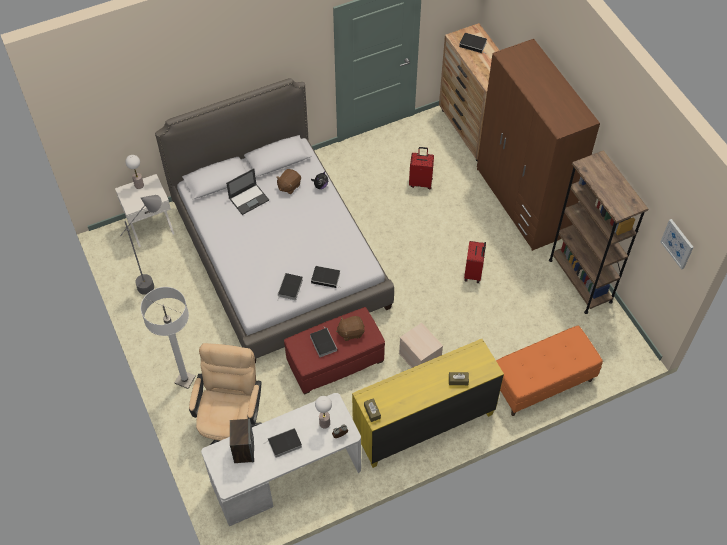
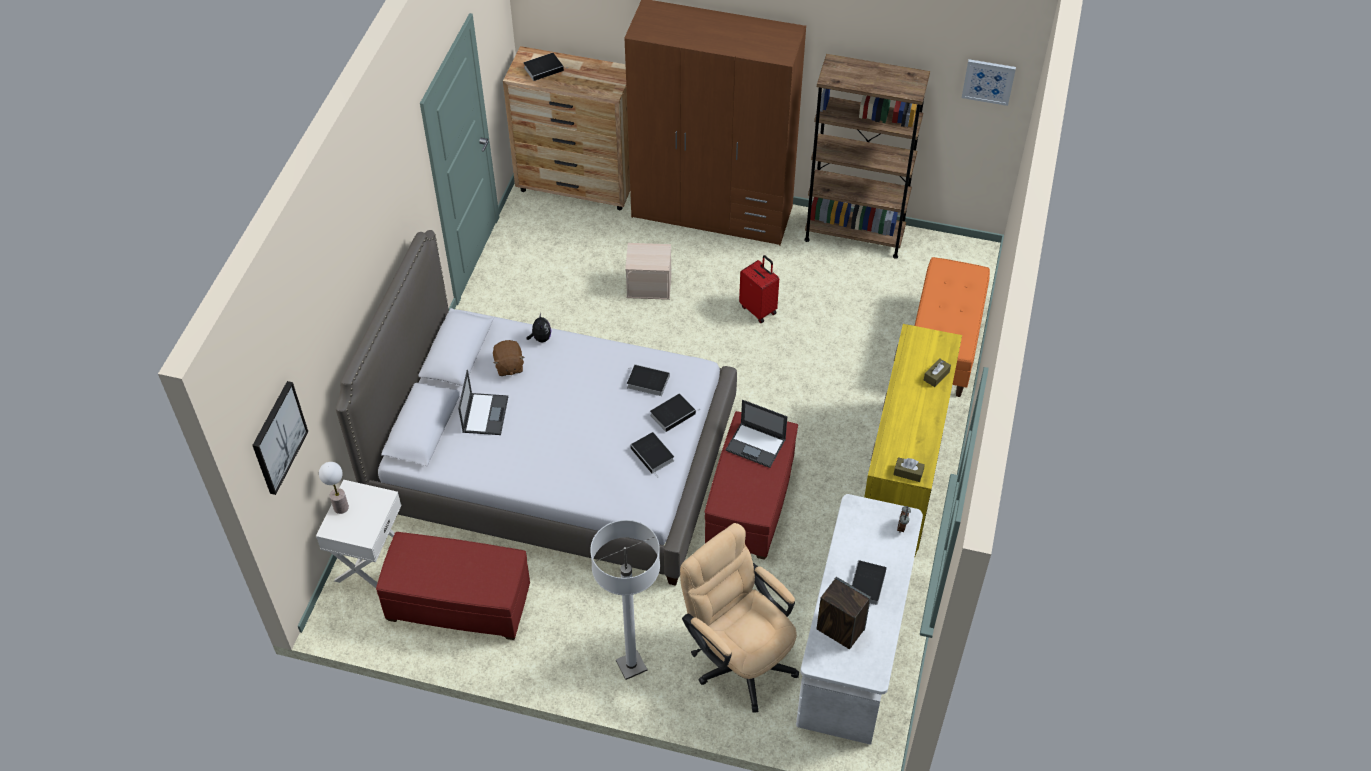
camera: 50 degrees left, 5 degrees down
grey floor lamp [120,195,162,295] -> red ottoman [376,532,530,640]
book [310,328,337,357] -> book moved to [627,364,670,396]
table lamp [315,396,332,429] -> none
brown plush toy [336,316,365,341] -> laptop [726,400,787,468]
beige storage box [399,323,443,368] -> beige storage box moved to [625,243,671,300]
red suitcase [409,147,434,189] -> none
none -> picture [252,381,308,495]

